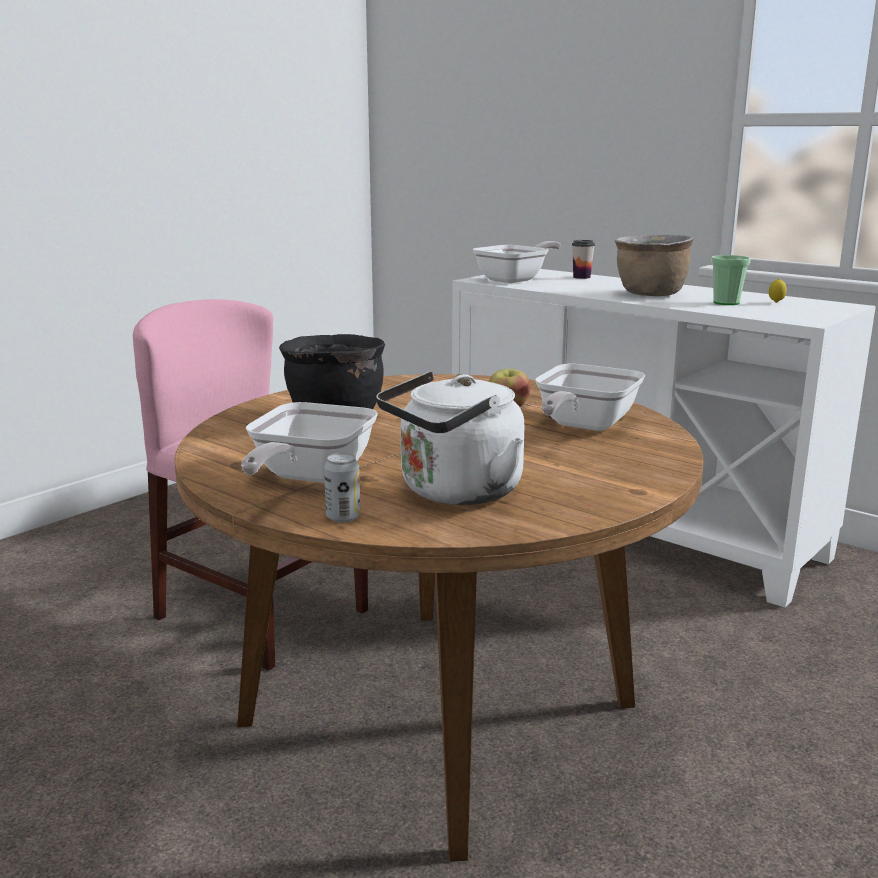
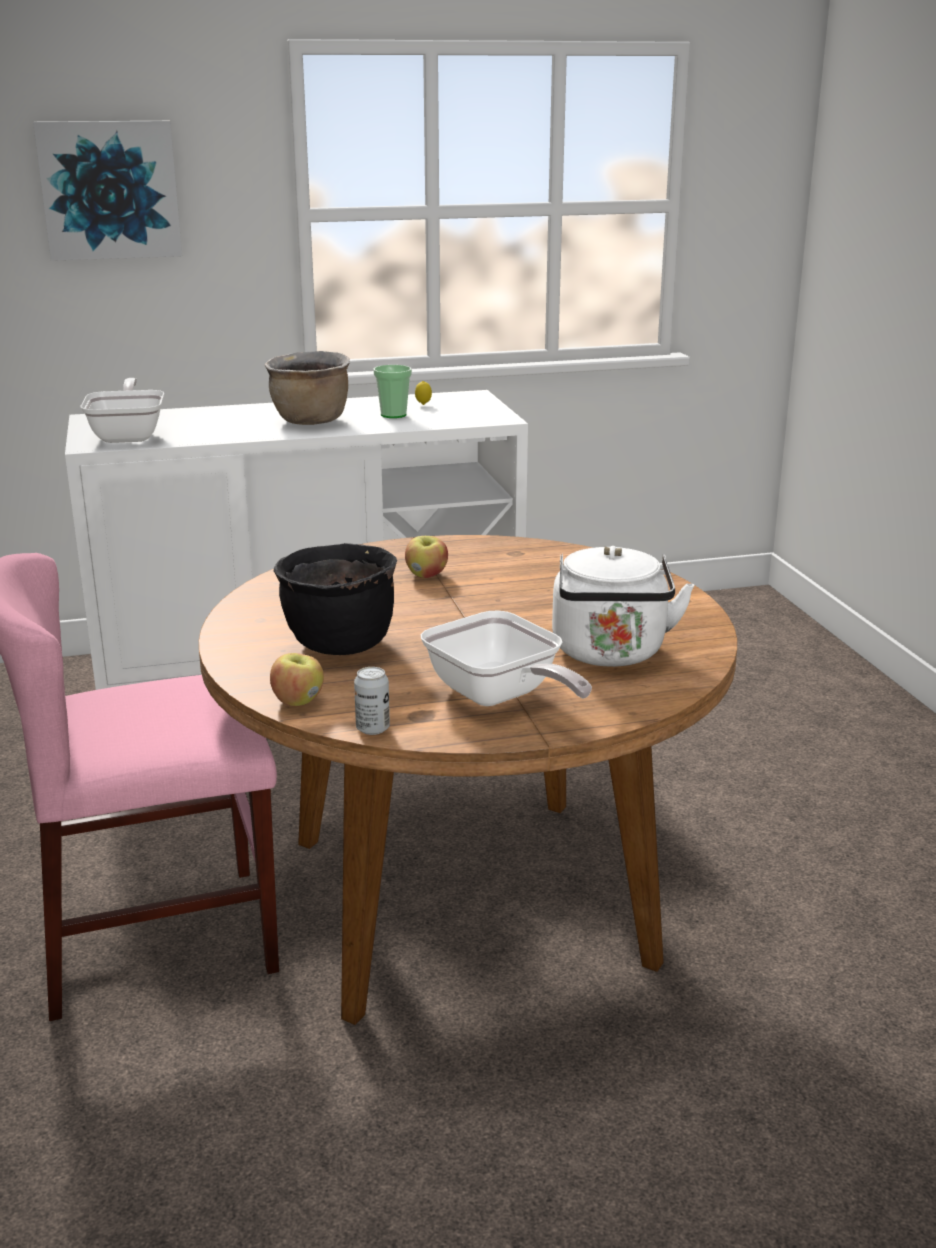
camera: 55 degrees left, 5 degrees up
can [324,453,361,523] -> can moved to [354,667,390,735]
frying pan [535,364,645,431] -> none
cup [572,240,595,279] -> none
none -> picture [33,121,182,261]
none -> apple [270,653,324,706]

